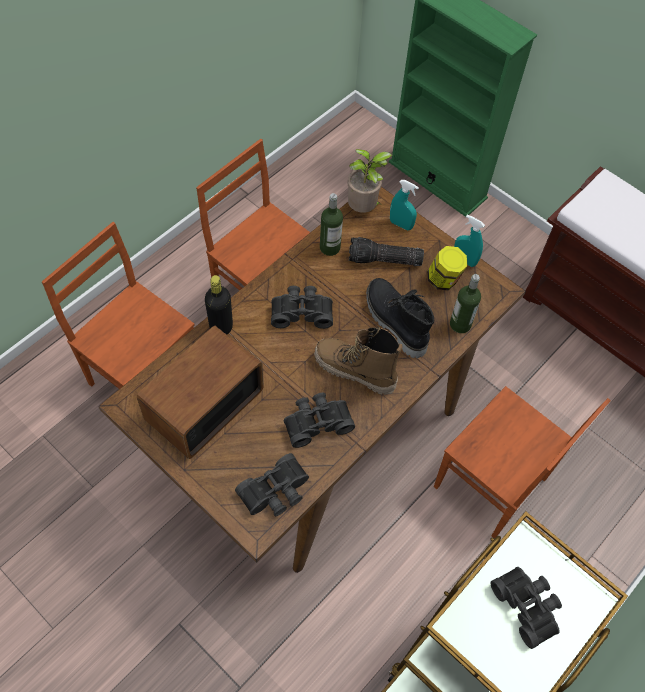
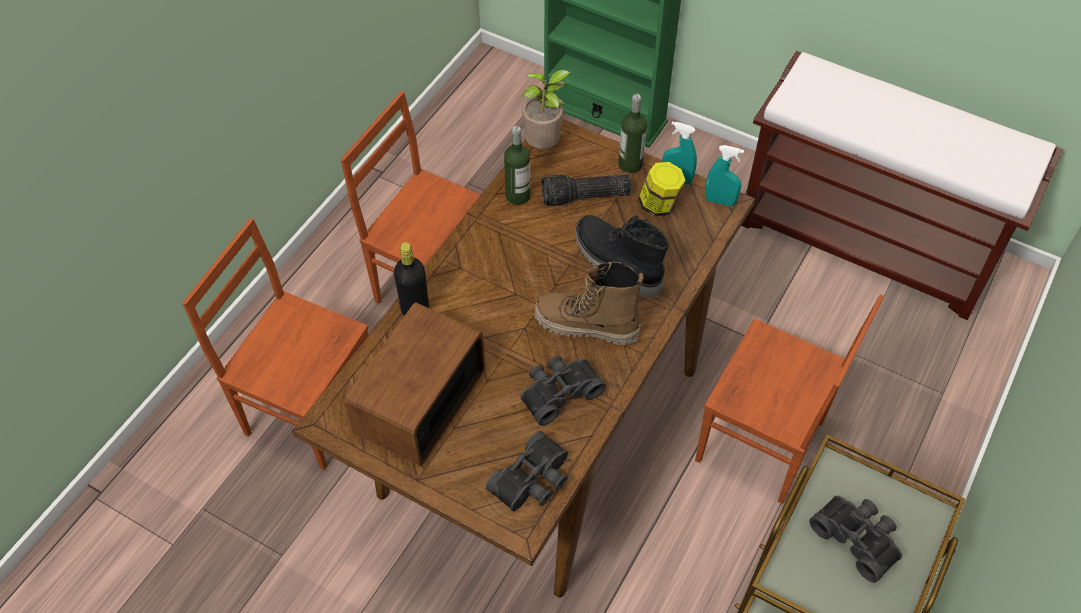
camera: 10 degrees left, 5 degrees down
black binoculars [271,286,333,329] -> none
turquoise spray bottle [390,180,419,230] -> turquoise spray bottle moved to [705,145,744,206]
bottle [450,274,481,333] -> bottle moved to [618,94,647,173]

